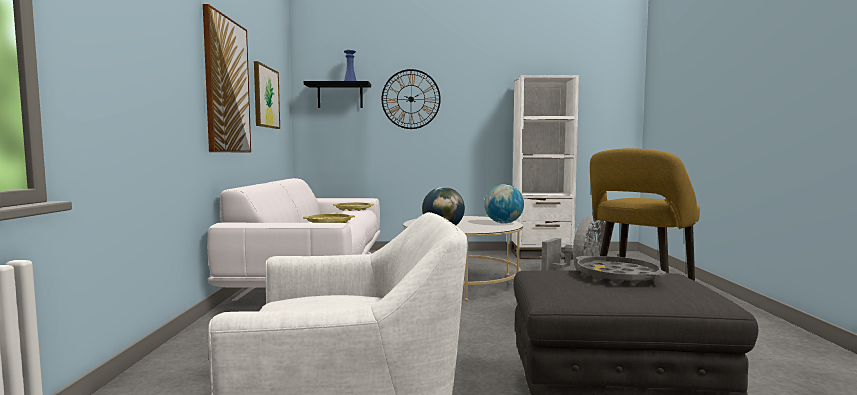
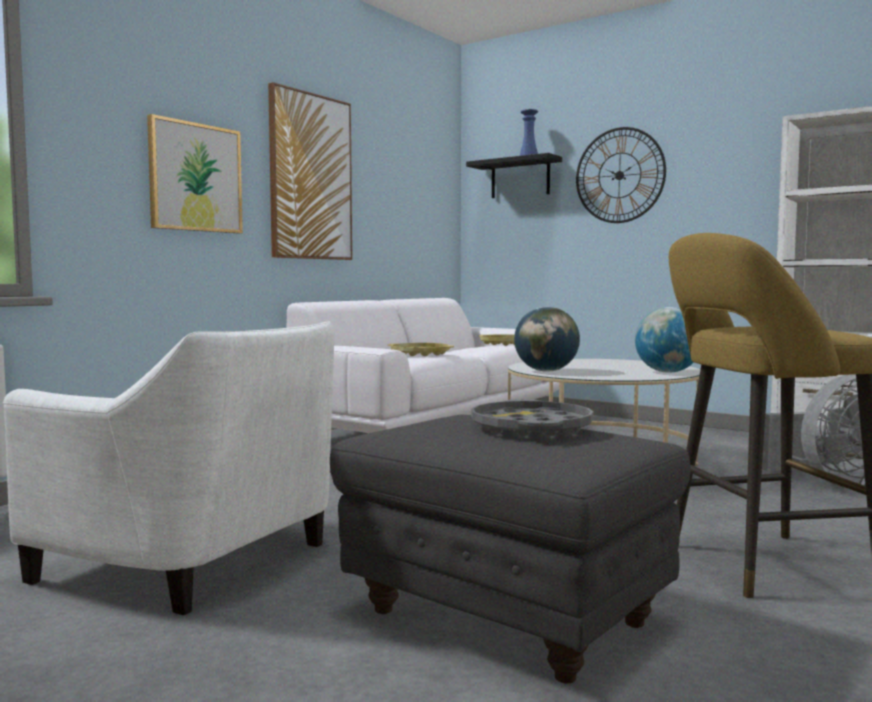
camera: 35 degrees right, 0 degrees up
picture [254,61,280,129] -> picture moved to [147,114,243,233]

